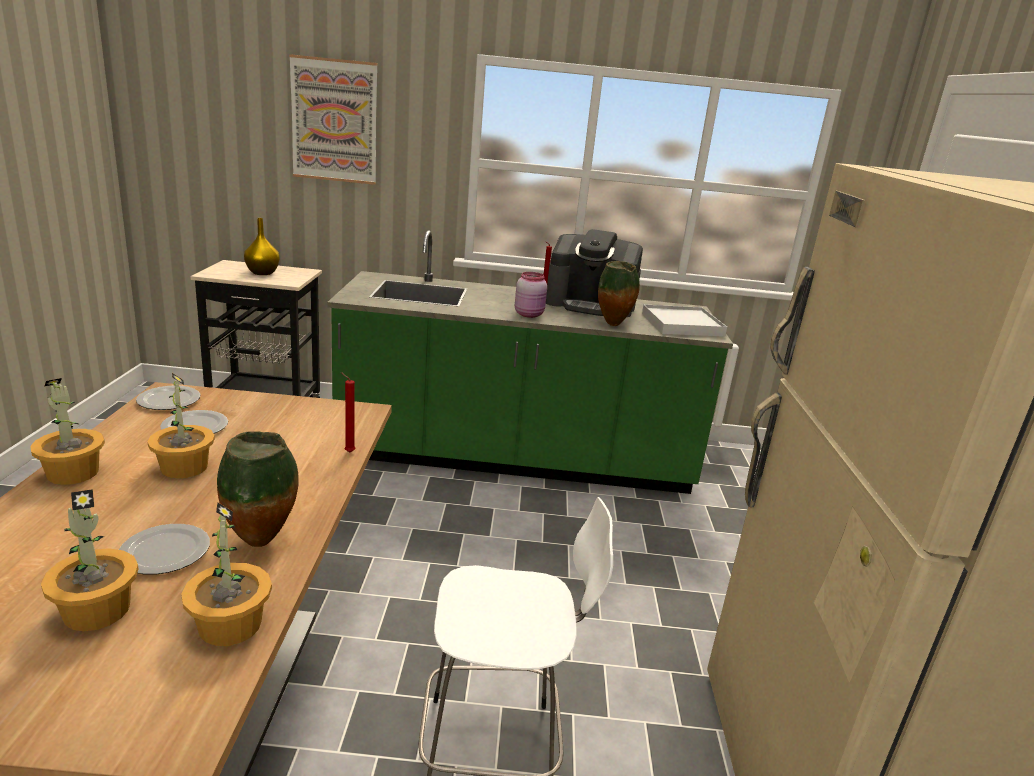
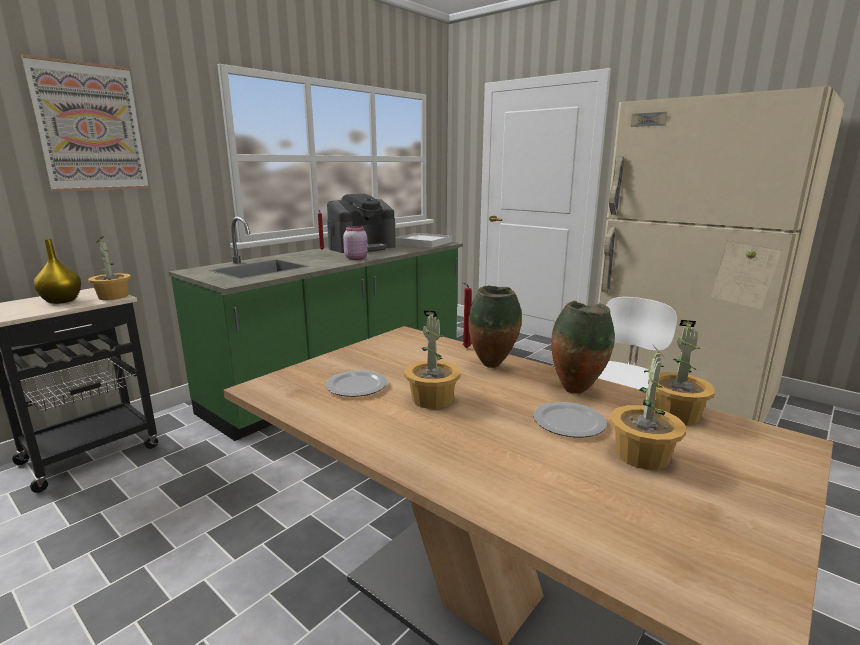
camera: 50 degrees left, 5 degrees down
potted plant [30,378,105,485] -> potted plant moved to [88,236,131,300]
plate [136,385,200,410] -> none
vase [598,261,640,326] -> vase moved to [469,286,522,368]

